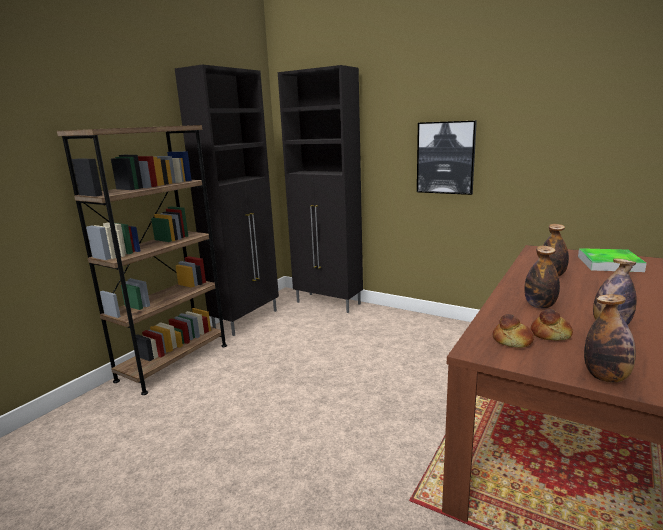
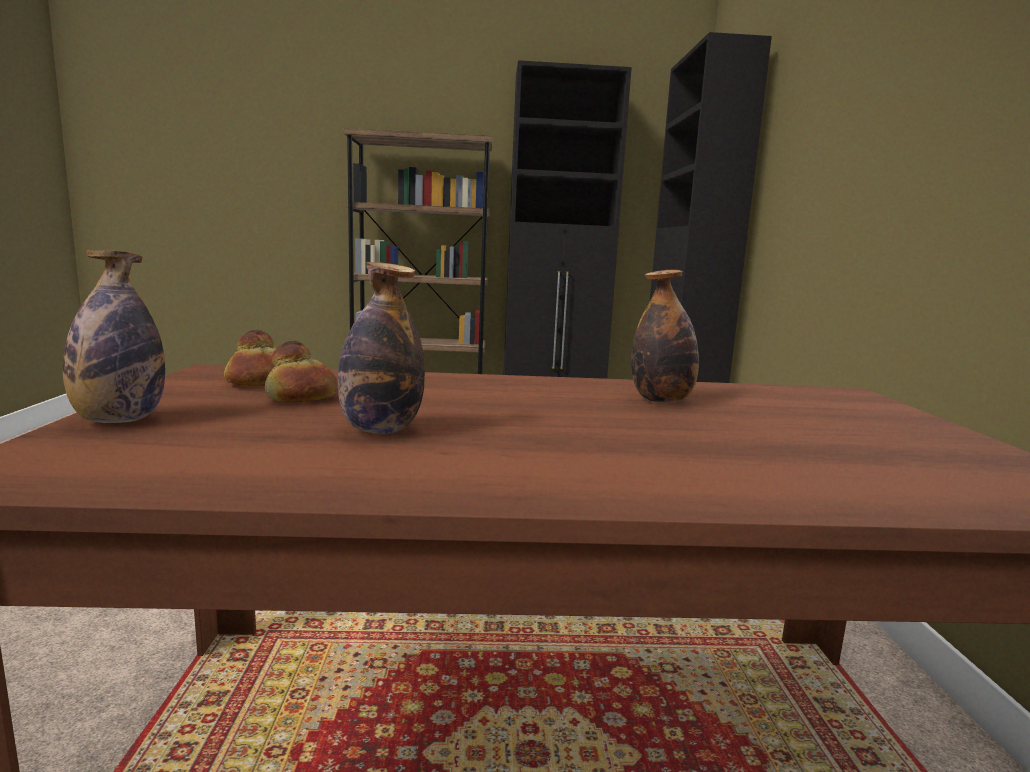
camera: 55 degrees right, 5 degrees down
picture [417,120,477,195] -> none
bottle [524,246,560,309] -> none
tray [578,248,647,272] -> none

